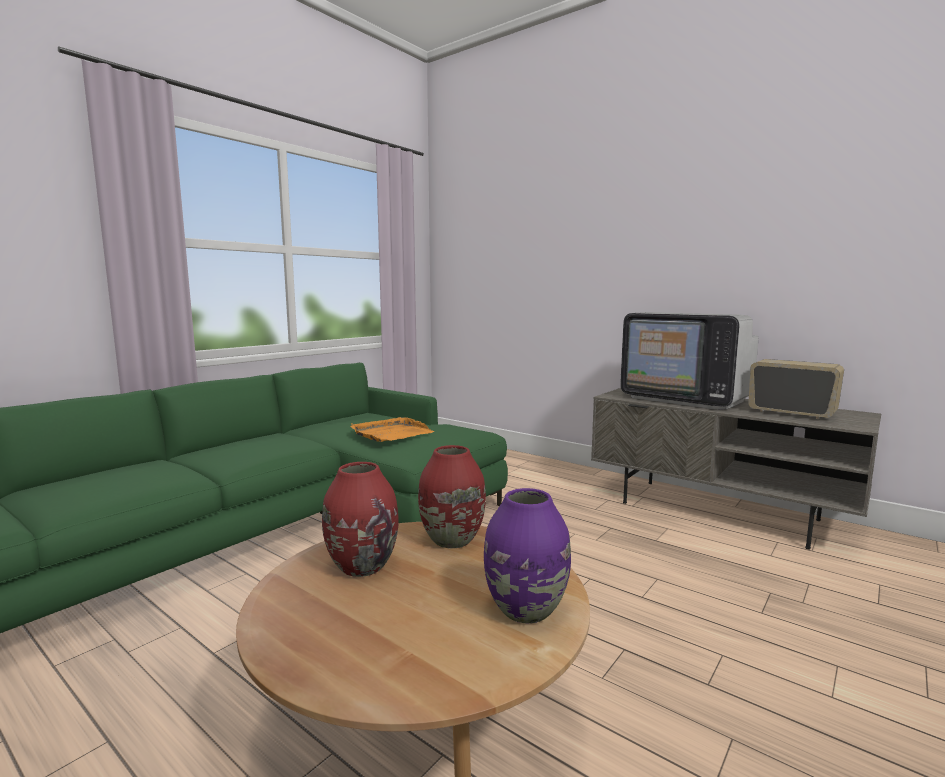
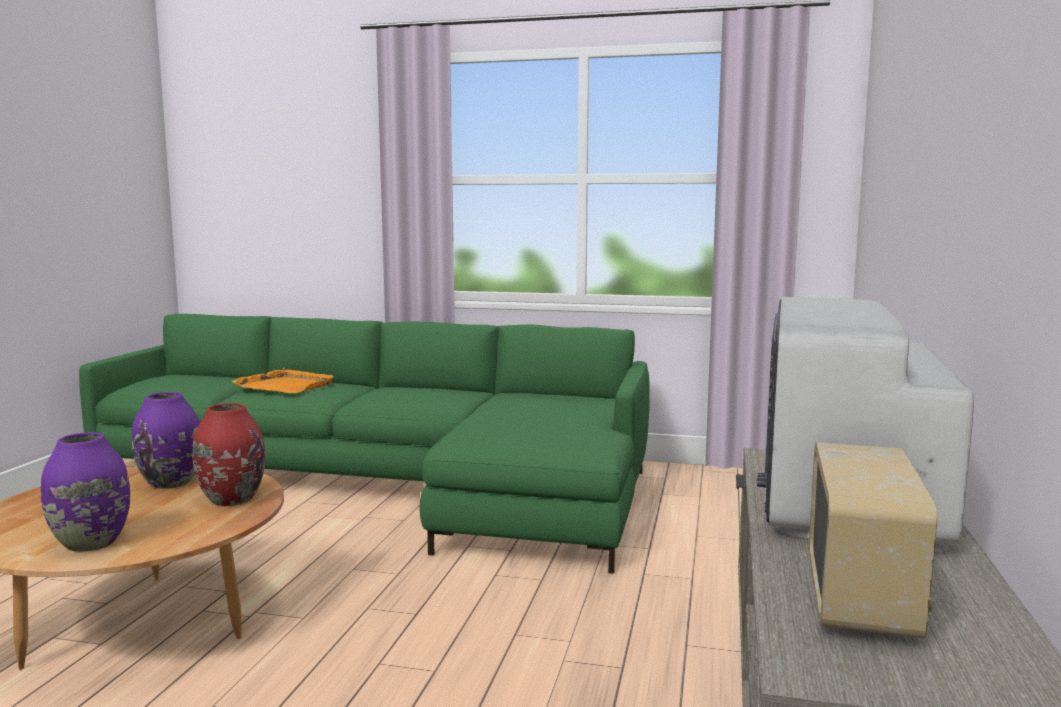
camera: 65 degrees right, 0 degrees up
red vase [322,462,399,577] -> purple vase [132,392,200,489]
orange tray [350,417,435,442] -> orange tray moved to [231,368,334,393]

